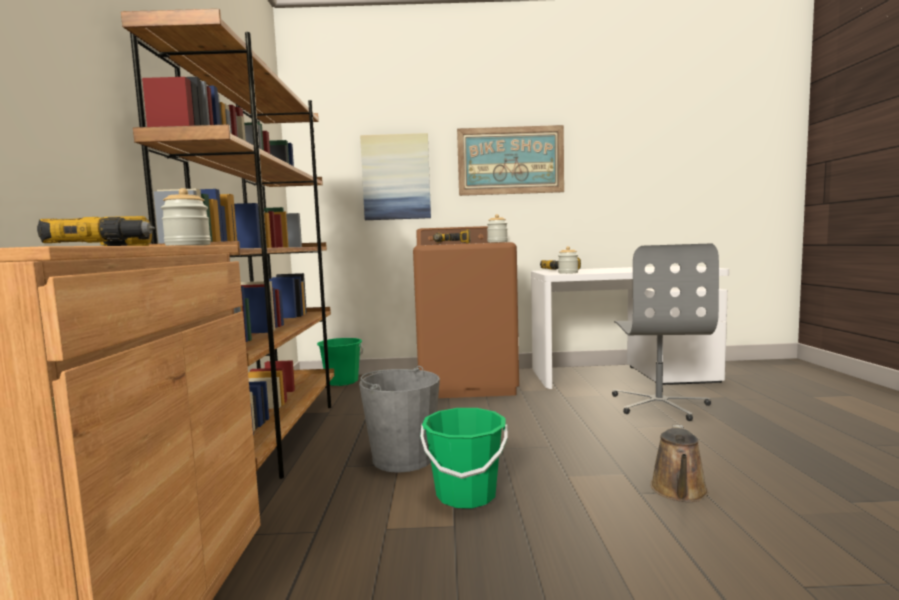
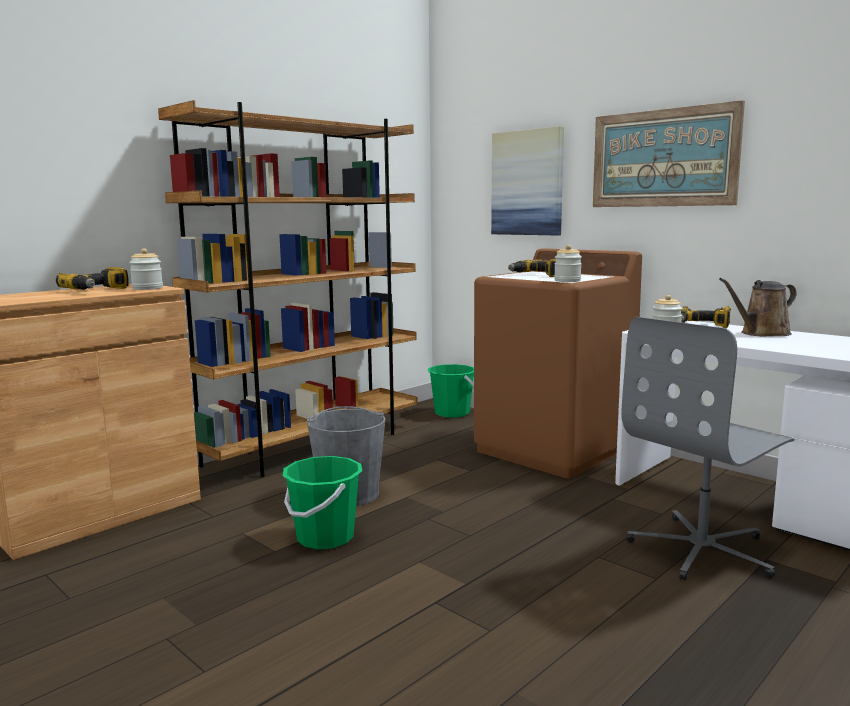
camera: 45 degrees right, 5 degrees up
brown watering can [650,425,709,502] -> brown watering can moved to [719,278,797,337]

